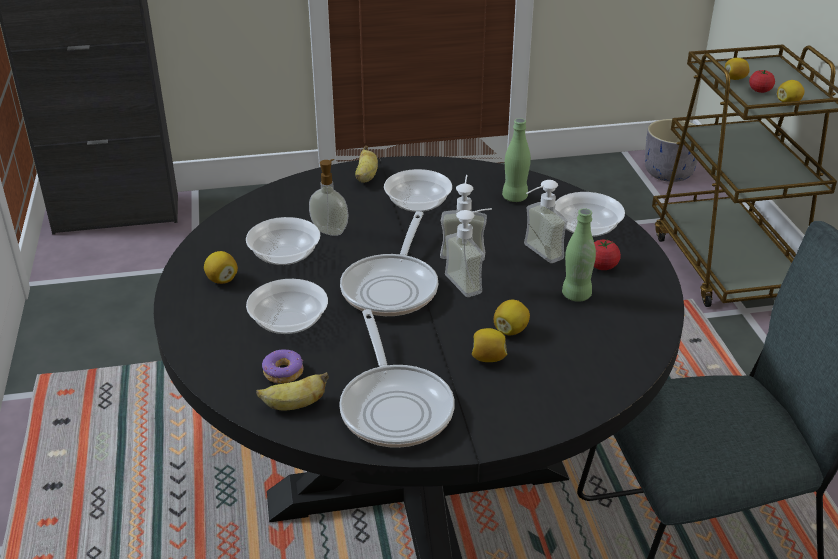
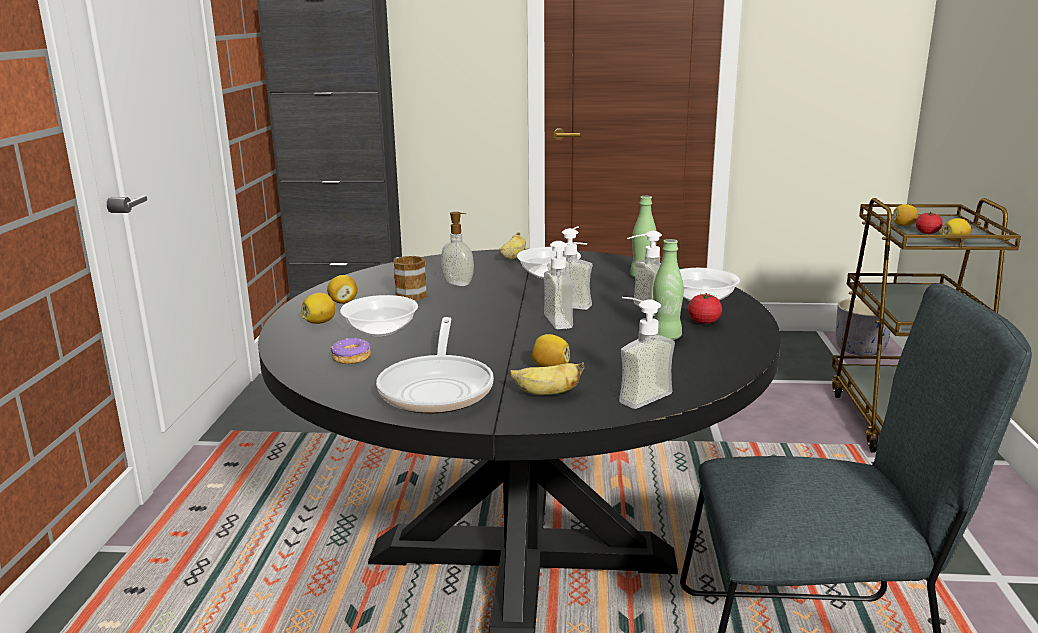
camera: 15 degrees right, 15 degrees down
bowl [246,217,320,265] -> mug [393,256,427,301]
banana [256,372,329,410] -> banana moved to [510,362,585,395]
frying pan [340,211,438,316] -> none
lemon [494,300,530,335] -> lemon moved to [301,293,335,324]
none -> soap dispenser [619,297,675,409]

